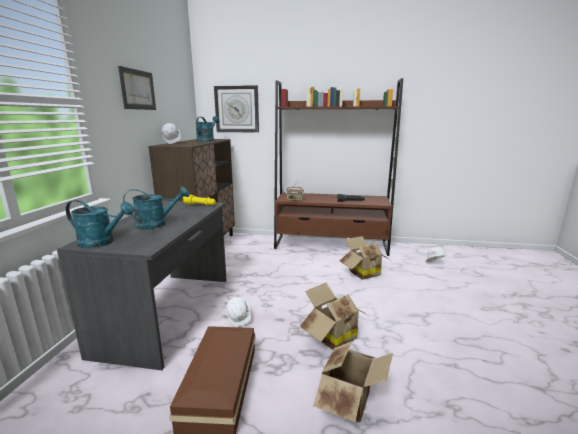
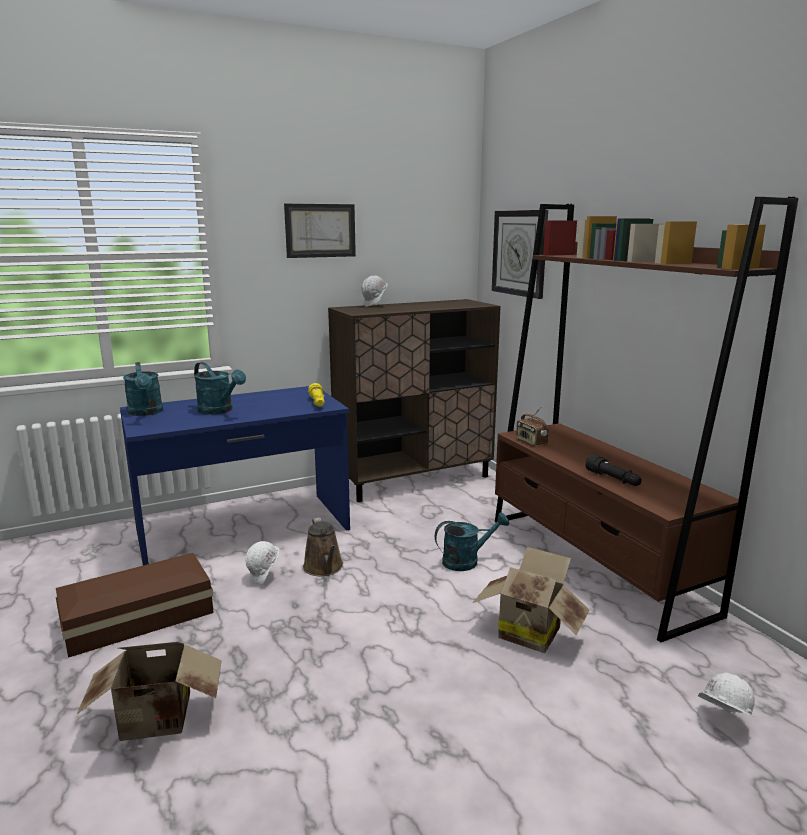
camera: 55 degrees right, 0 degrees up
grey desk [57,200,227,370] -> blue desk [120,386,350,565]
turquoise watering can [196,116,219,142] -> turquoise watering can moved to [435,513,509,571]
cardboard box [300,283,368,350] -> none
none -> brown watering can [303,517,343,576]

